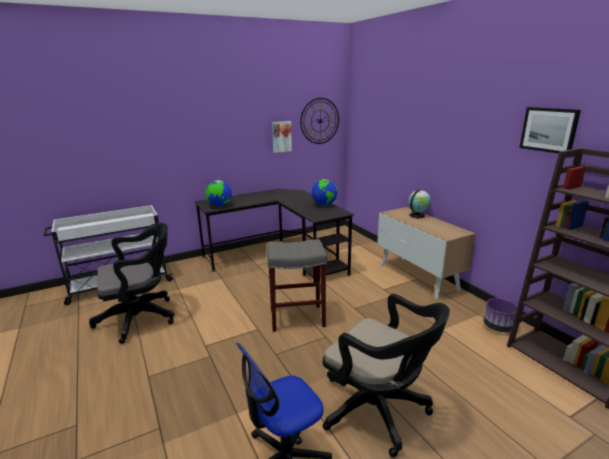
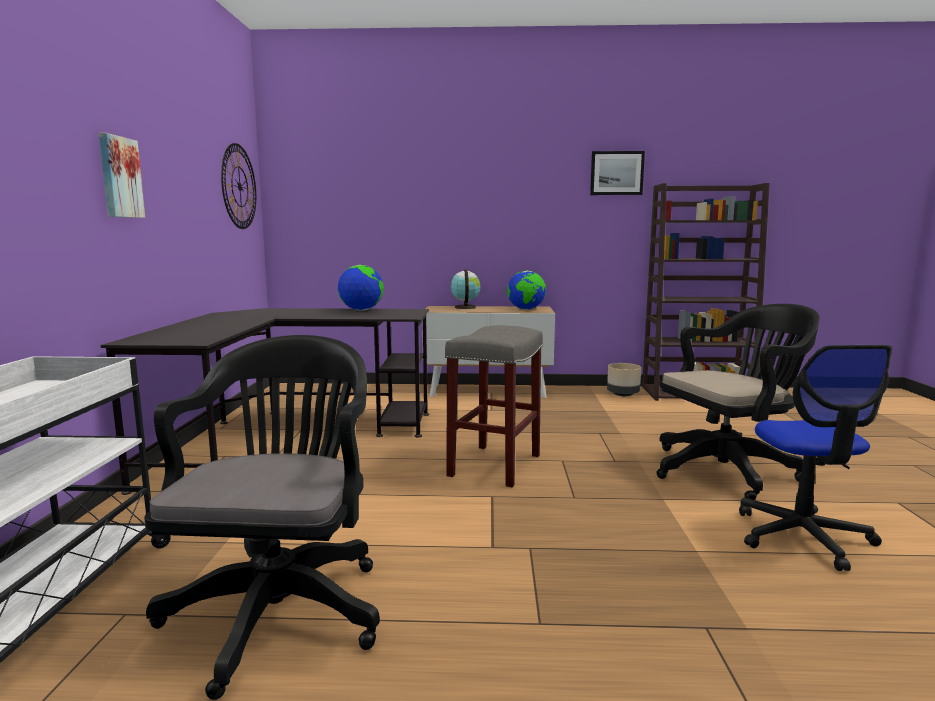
camera: 60 degrees left, 10 degrees down
globe [205,180,232,206] -> globe moved to [507,271,546,310]
picture [272,121,292,153] -> picture moved to [99,133,145,218]
purple planter [483,298,517,332] -> beige planter [607,363,641,396]

